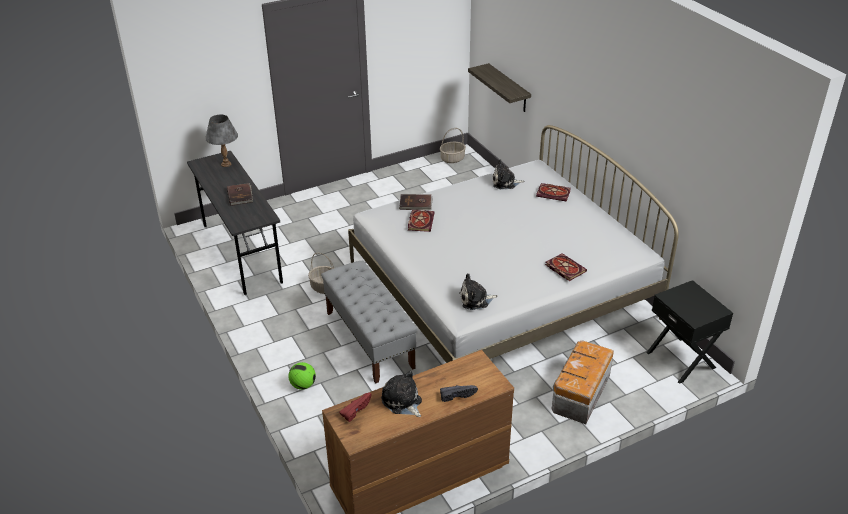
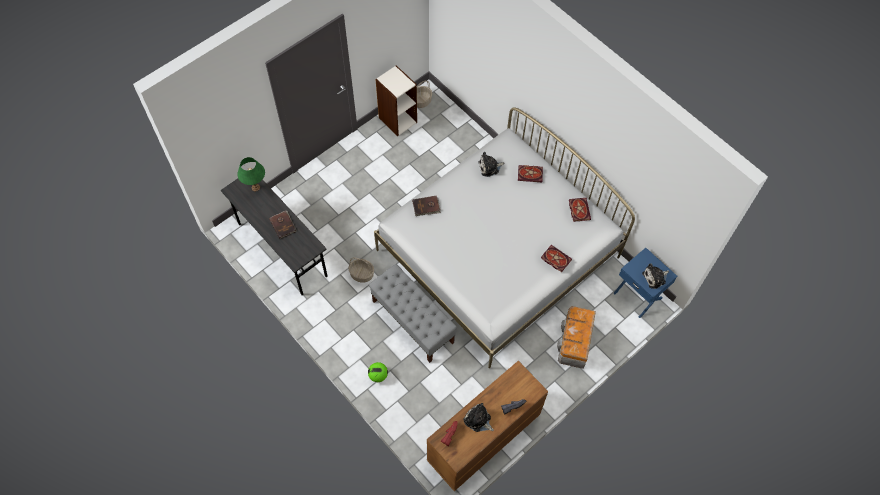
camera: 15 degrees left, 25 degrees up
grey table lamp [205,114,238,167] -> green table lamp [237,157,265,192]
book [408,210,434,232] -> book moved to [569,198,591,222]
plush toy [459,273,498,310] -> plush toy moved to [642,263,669,289]
shelf [468,63,531,112] -> none
black nightstand [646,280,733,384] -> blue nightstand [613,248,677,318]
none -> bookcase [375,65,417,136]

